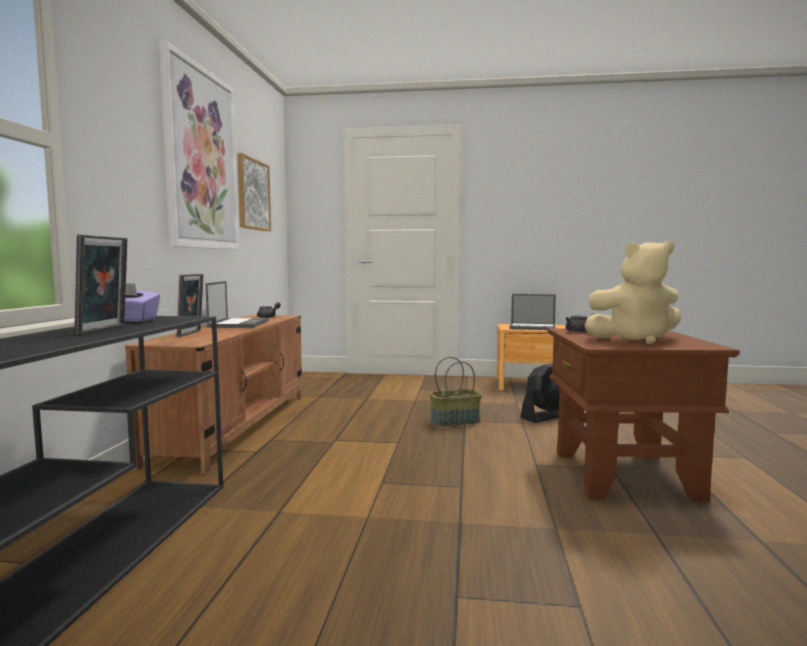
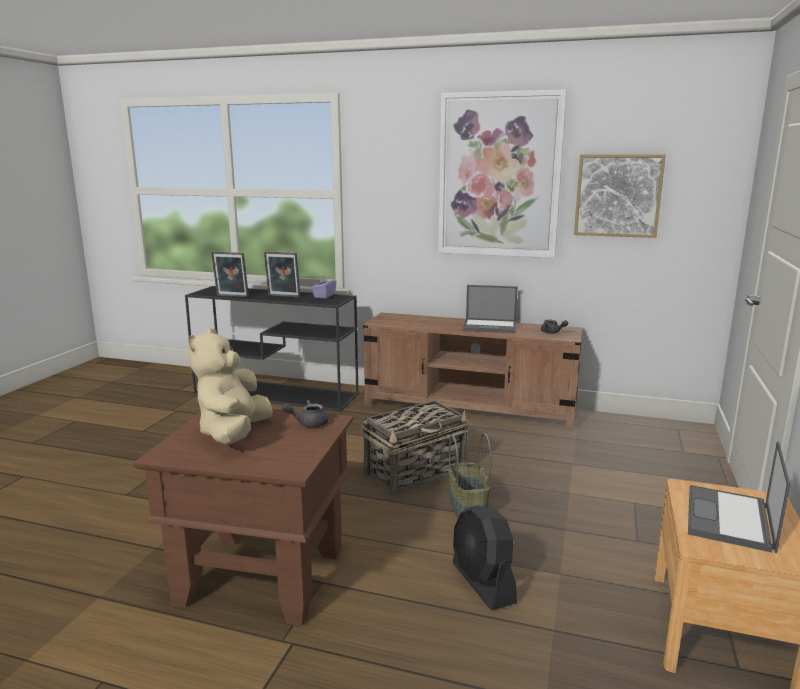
camera: 100 degrees right, 10 degrees up
picture frame [177,274,204,337] -> picture frame moved to [211,252,249,297]
none -> basket [361,400,469,496]

